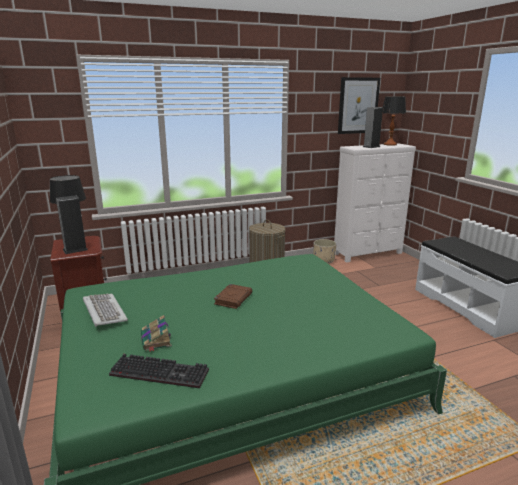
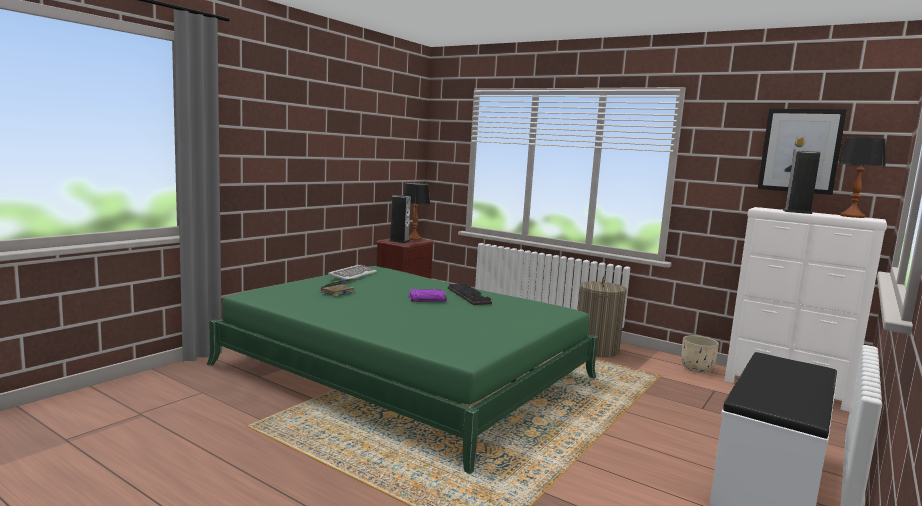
camera: 55 degrees right, 10 degrees down
keyboard [109,354,209,389] -> keyboard moved to [448,283,492,305]
brown book [214,284,252,309] -> purple book [409,289,447,302]

